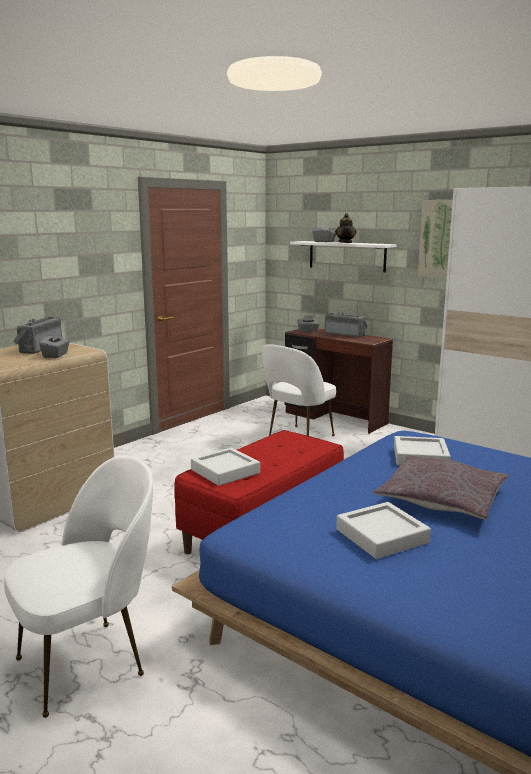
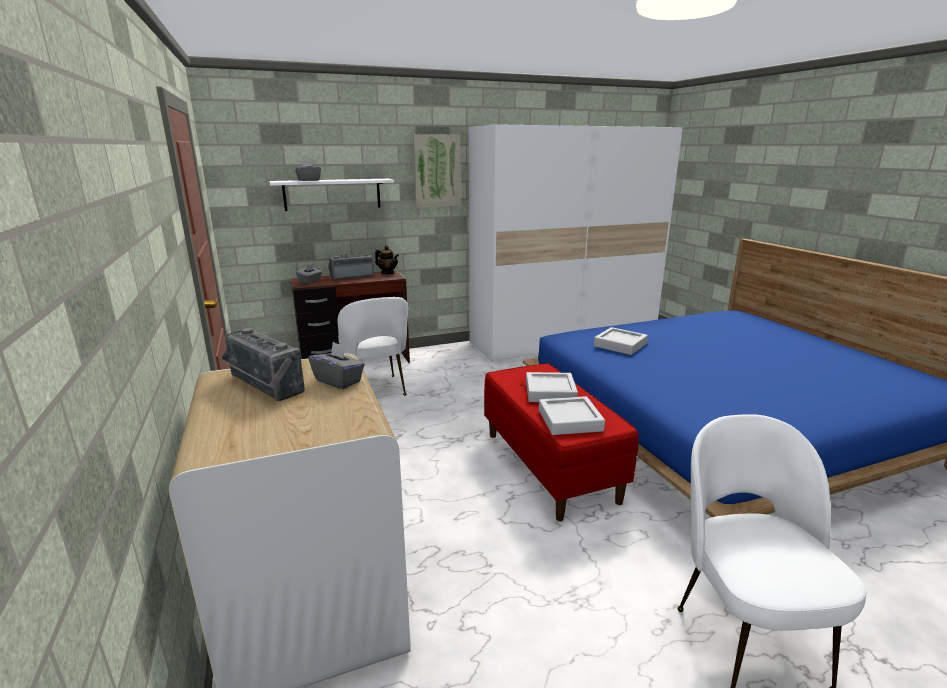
camera: 60 degrees left, 5 degrees up
teapot [335,213,357,243] -> teapot moved to [375,246,399,274]
grey tray [336,502,431,559] -> grey tray moved to [526,372,578,402]
grey pillow [373,455,509,520] -> none

